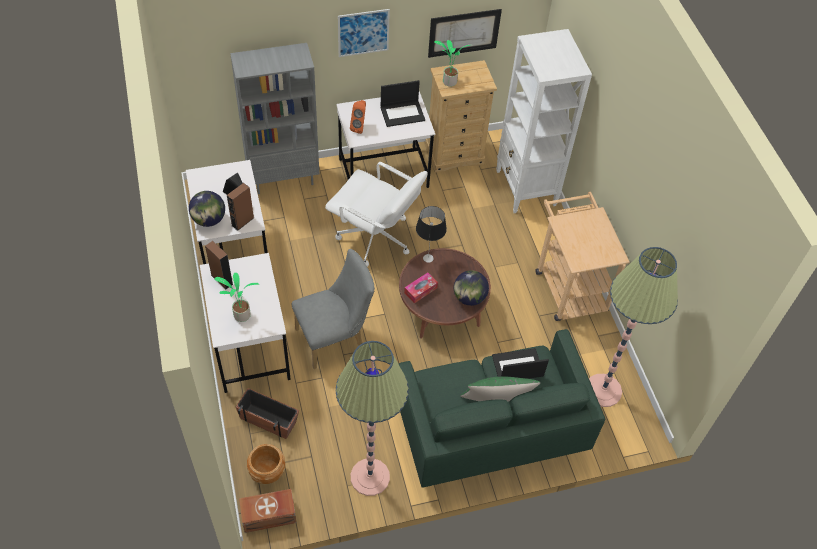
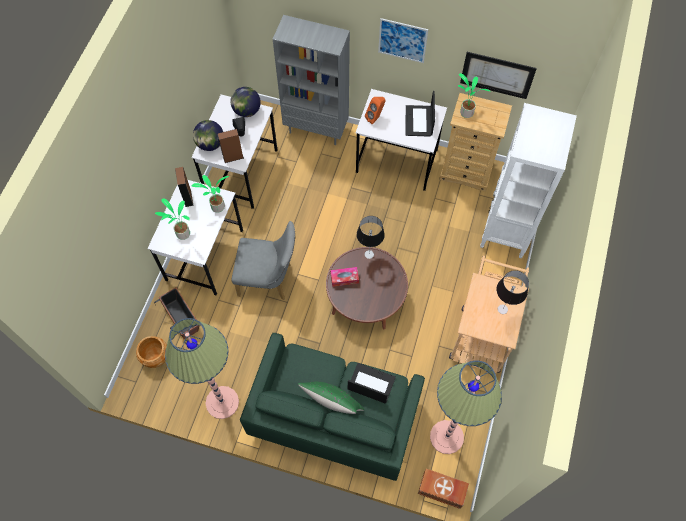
camera: 35 degrees right, 10 degrees up
brown storage box [239,489,296,533] -> brown storage box moved to [418,469,469,509]
white office chair [325,162,427,267] -> none
laptop [381,80,425,127] -> laptop turned 75 degrees clockwise [406,91,435,137]
globe [454,270,489,306] -> globe moved to [231,87,261,117]
none -> potted plant [192,175,229,213]
none -> table lamp [496,270,529,314]

